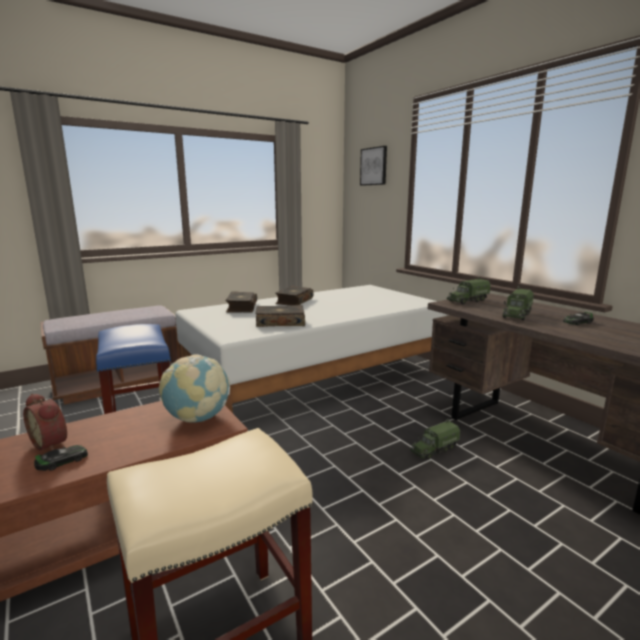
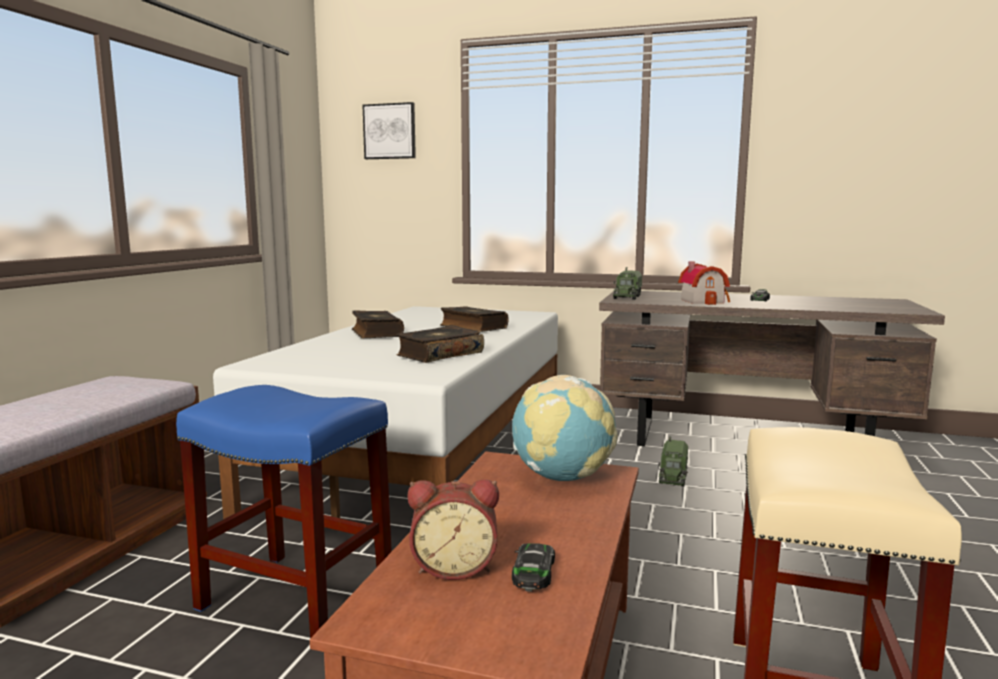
camera: 40 degrees left, 5 degrees down
book [225,291,257,312] -> book moved to [440,306,509,332]
toy truck [502,286,534,320] -> toy house [678,261,730,305]

